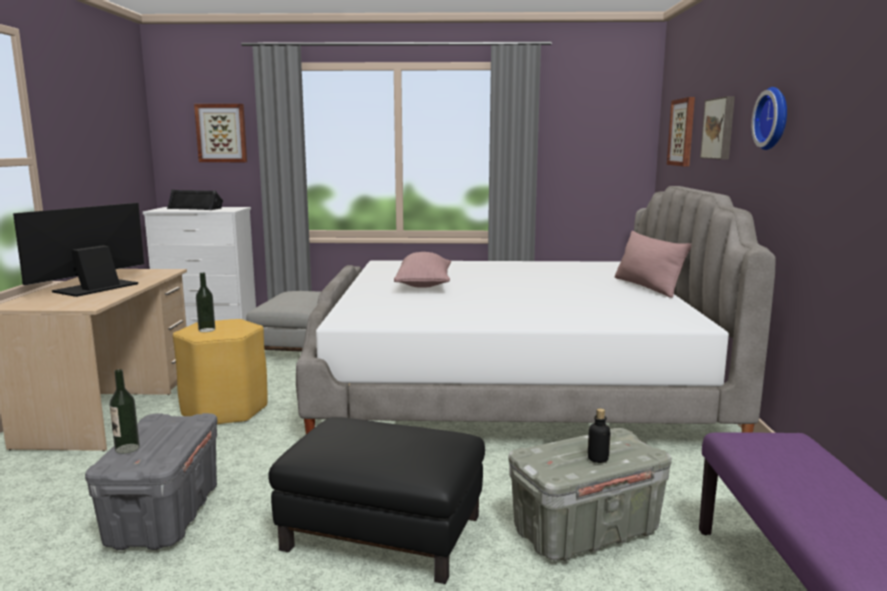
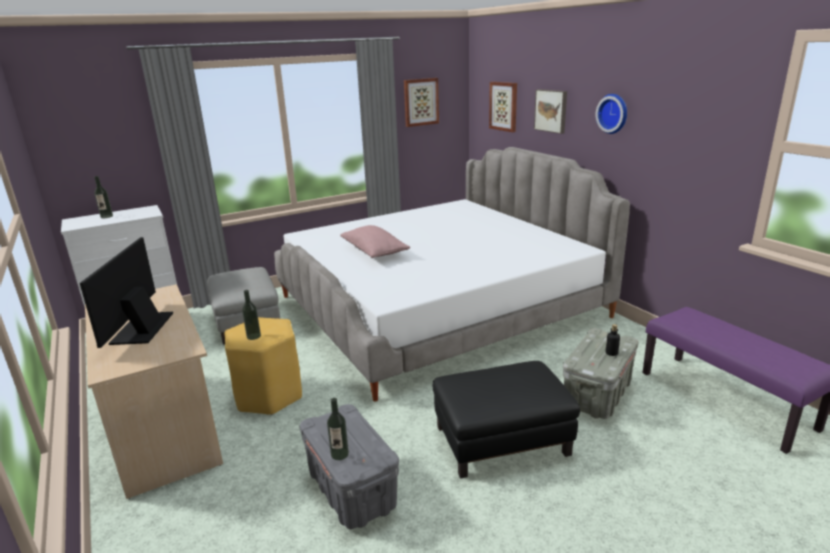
camera: 30 degrees left, 10 degrees up
black speaker [167,190,223,210] -> bottle [94,176,113,218]
picture [194,104,247,162] -> picture moved to [404,78,439,127]
pink pillow [615,231,692,298] -> none

